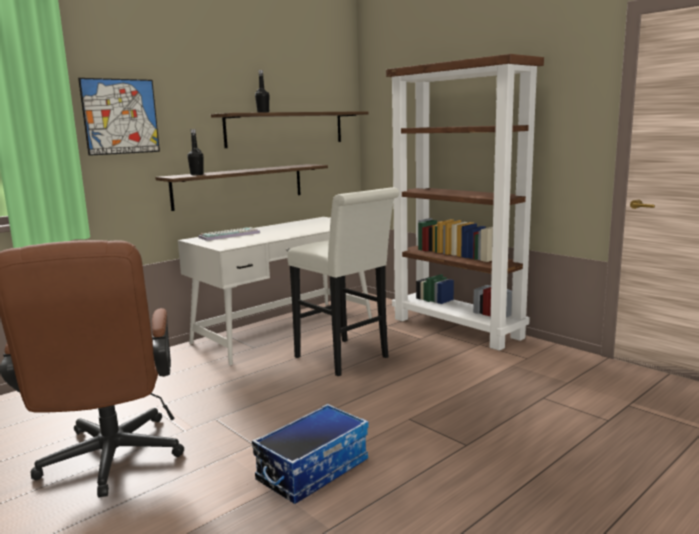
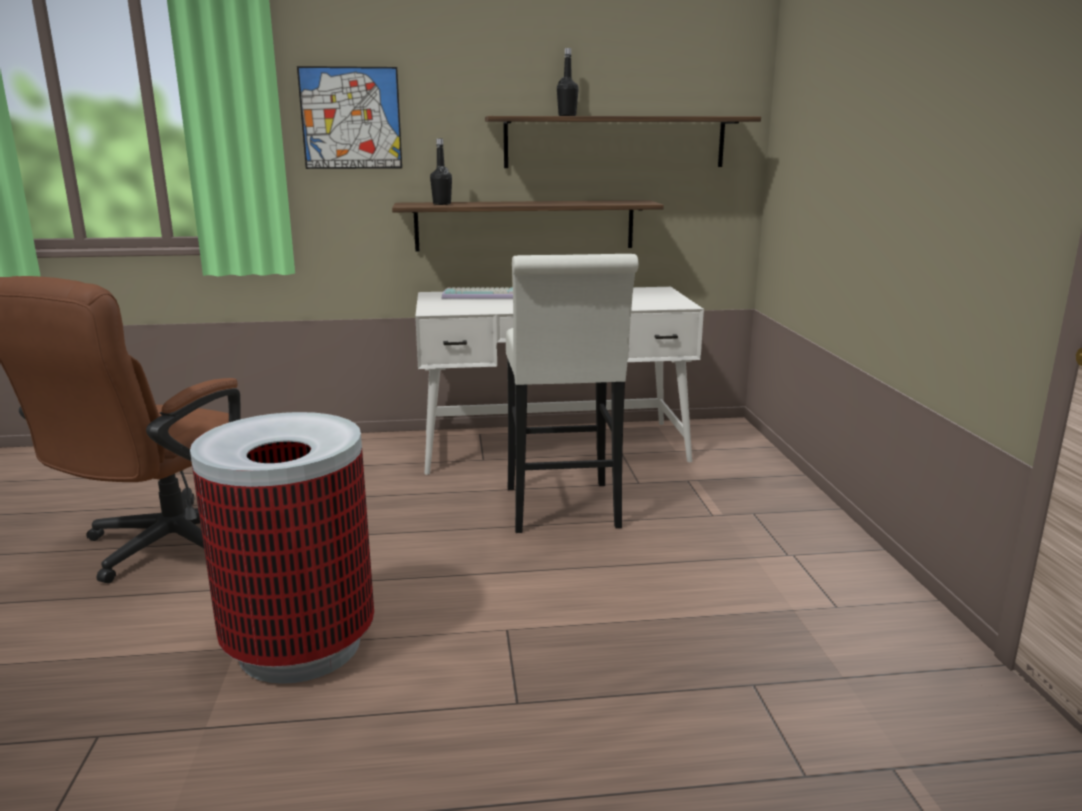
camera: 35 degrees right, 5 degrees up
storage box [252,404,369,504] -> trash can [190,412,374,684]
brown bookcase [386,54,544,351] -> none

